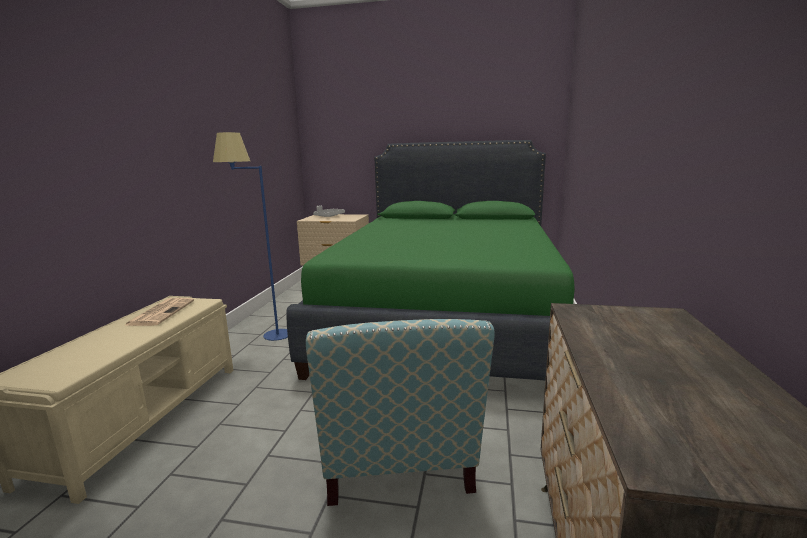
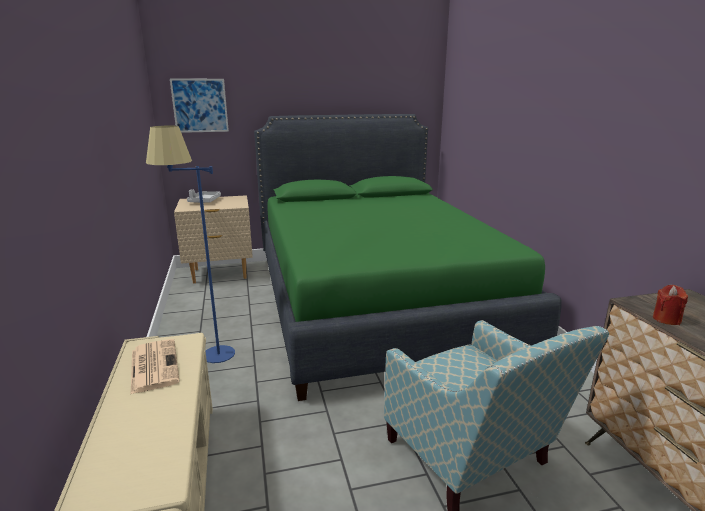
camera: 25 degrees left, 5 degrees up
none -> picture [170,79,229,133]
none -> red candle [653,285,688,325]

